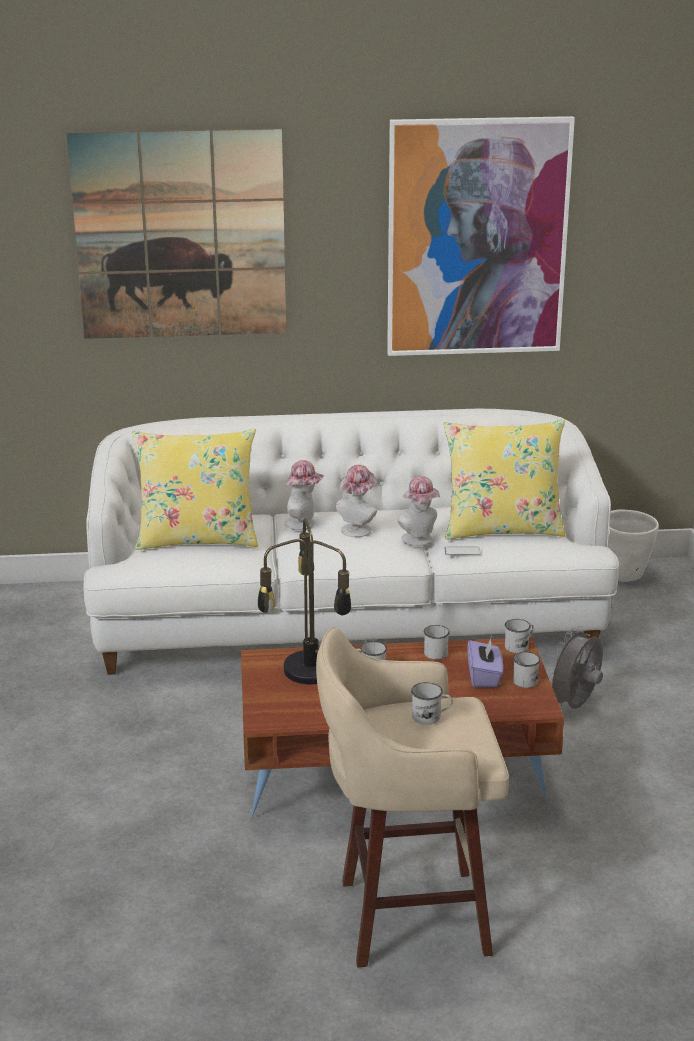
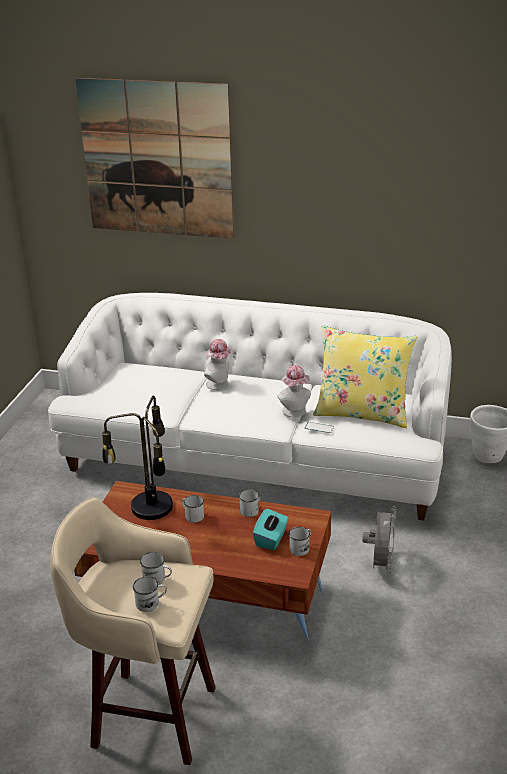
camera: 20 degrees right, 5 degrees up
yellow pillow [132,428,258,550] -> none
hat [336,465,377,537] -> none
picture [387,116,575,356] -> none
purple tissue box [467,639,503,687] -> turquoise tissue box [253,508,289,550]
white mug [505,619,534,653] -> white mug moved to [133,577,167,612]
grey fan [548,626,603,709] -> grey fan turned 135 degrees clockwise [362,506,396,574]

